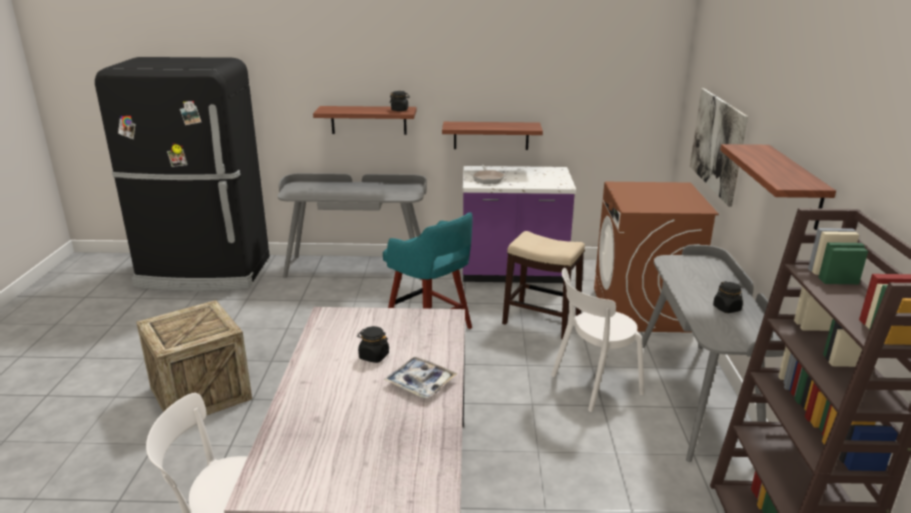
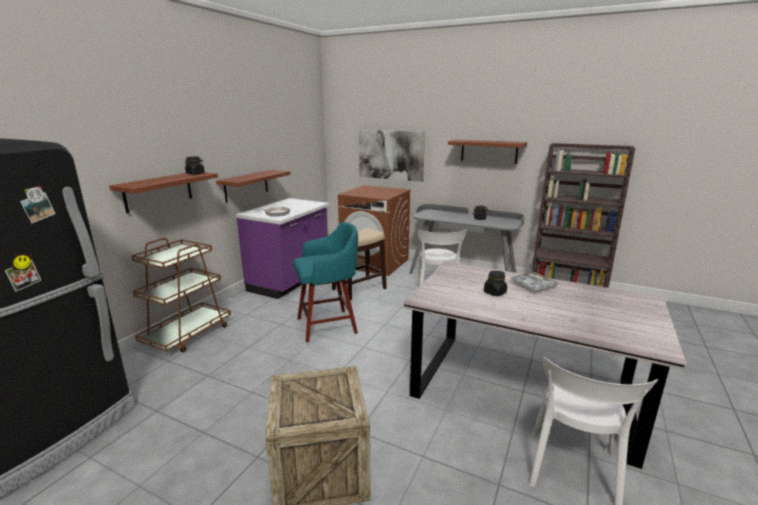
camera: 65 degrees left, 5 degrees down
grey desk [278,173,427,278] -> brown cart [131,238,231,352]

